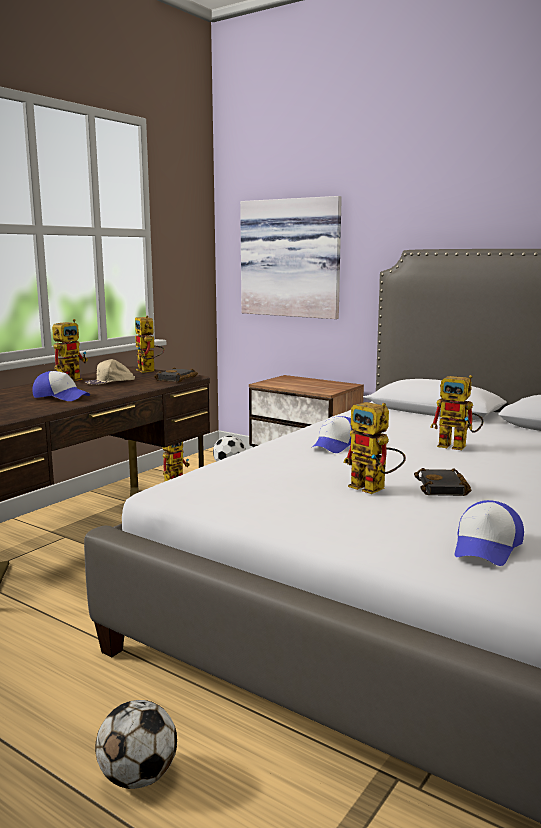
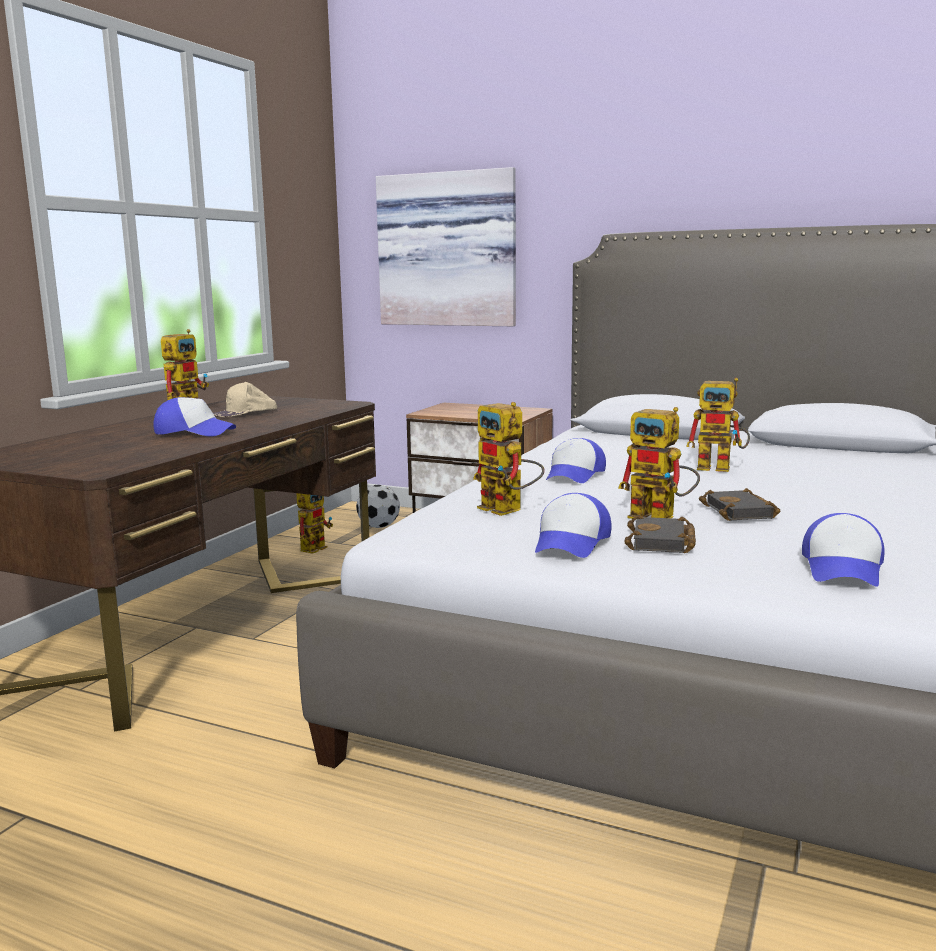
camera: 10 degrees left, 0 degrees up
football [95,700,177,789] -> none
toy robot [135,315,164,373] -> toy robot moved to [473,402,545,516]
black book [154,367,198,382] -> black book moved to [624,515,696,553]
none -> cap [535,493,612,558]

